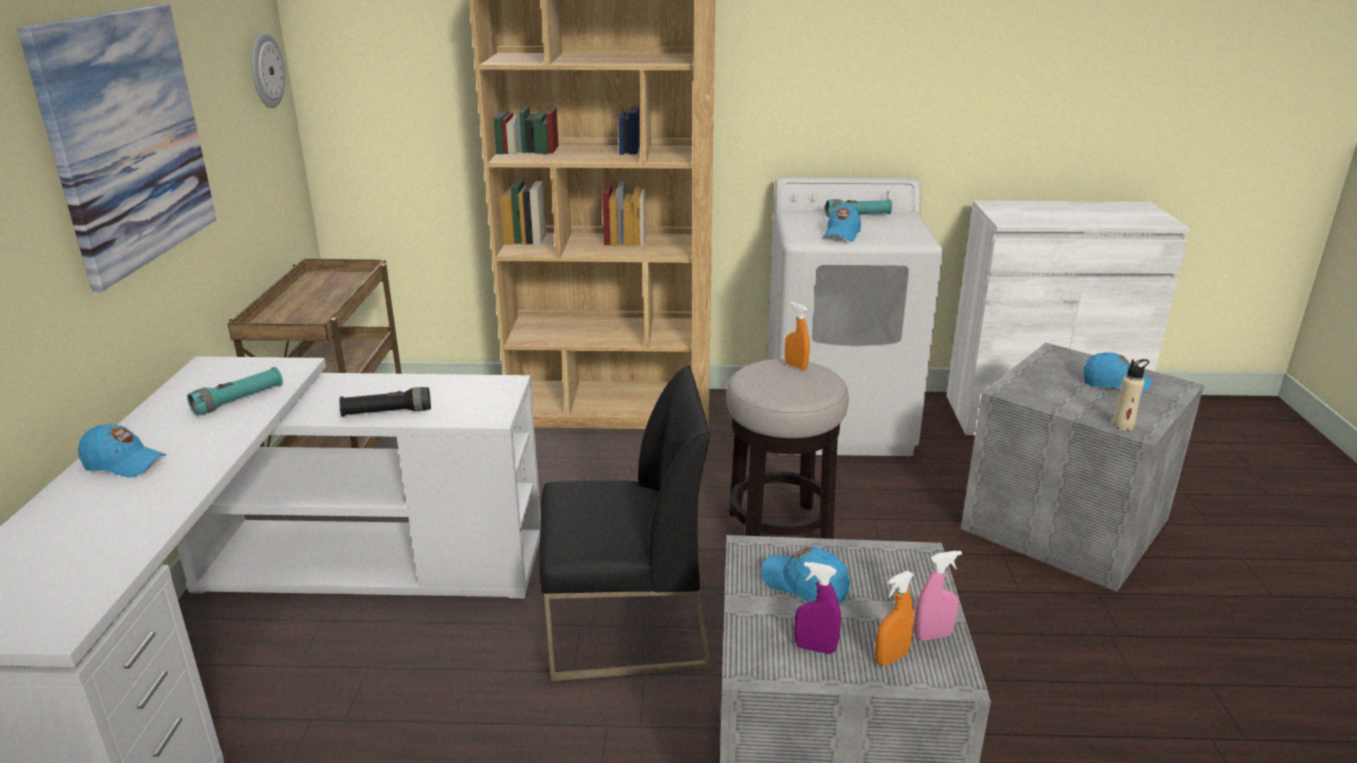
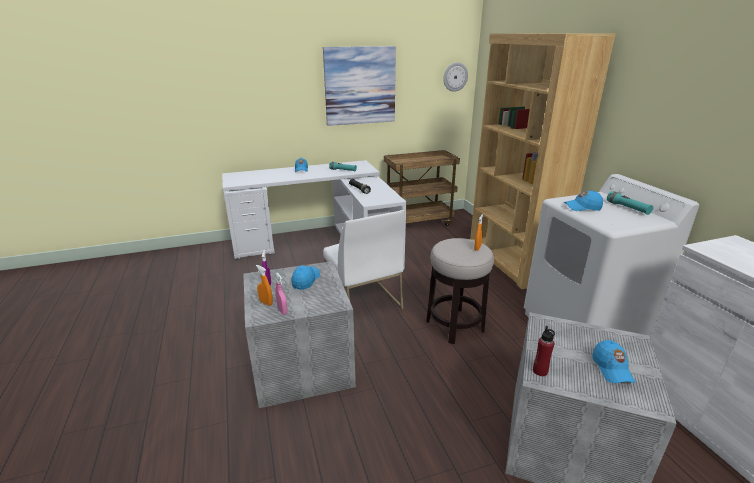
camera: 70 degrees right, 0 degrees up
black chair [540,365,711,681] -> white chair [323,210,405,309]
beige bottle [1113,359,1149,431] -> red bottle [533,326,555,376]

